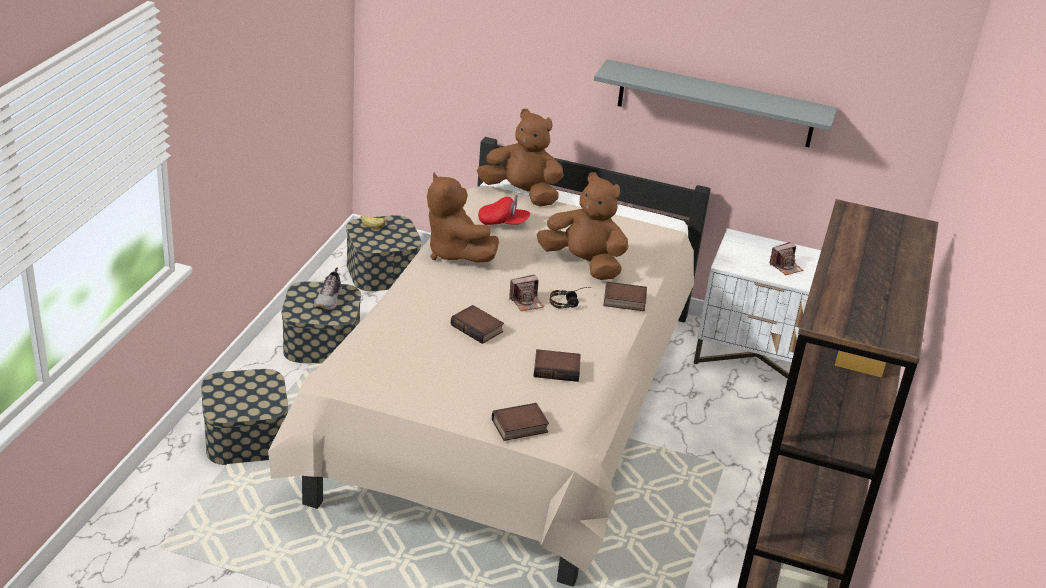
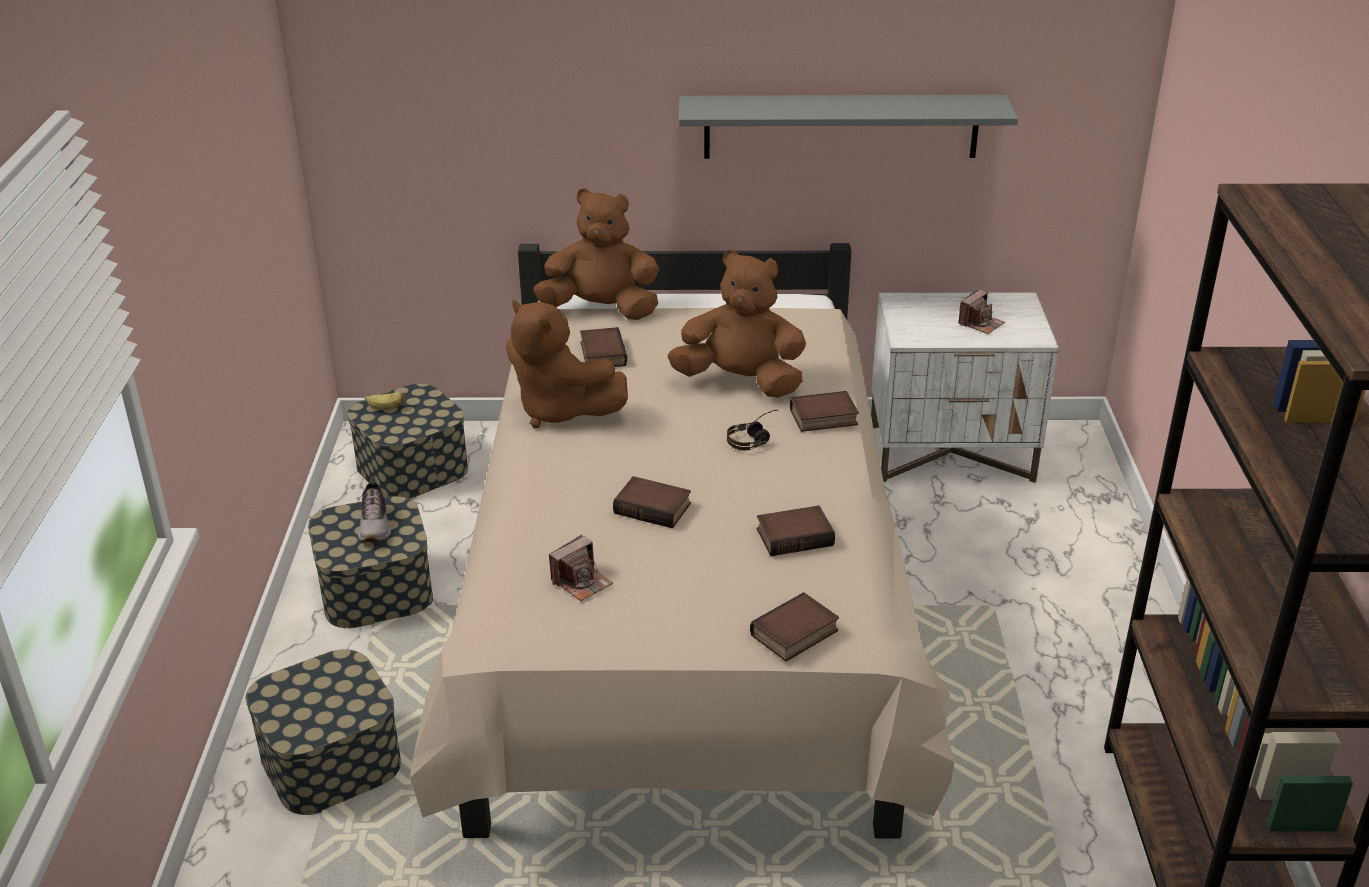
camera: 15 degrees left, 0 degrees up
red cap [478,195,530,225] -> book [580,327,627,367]
camera [509,275,544,311] -> camera moved to [549,535,613,601]

